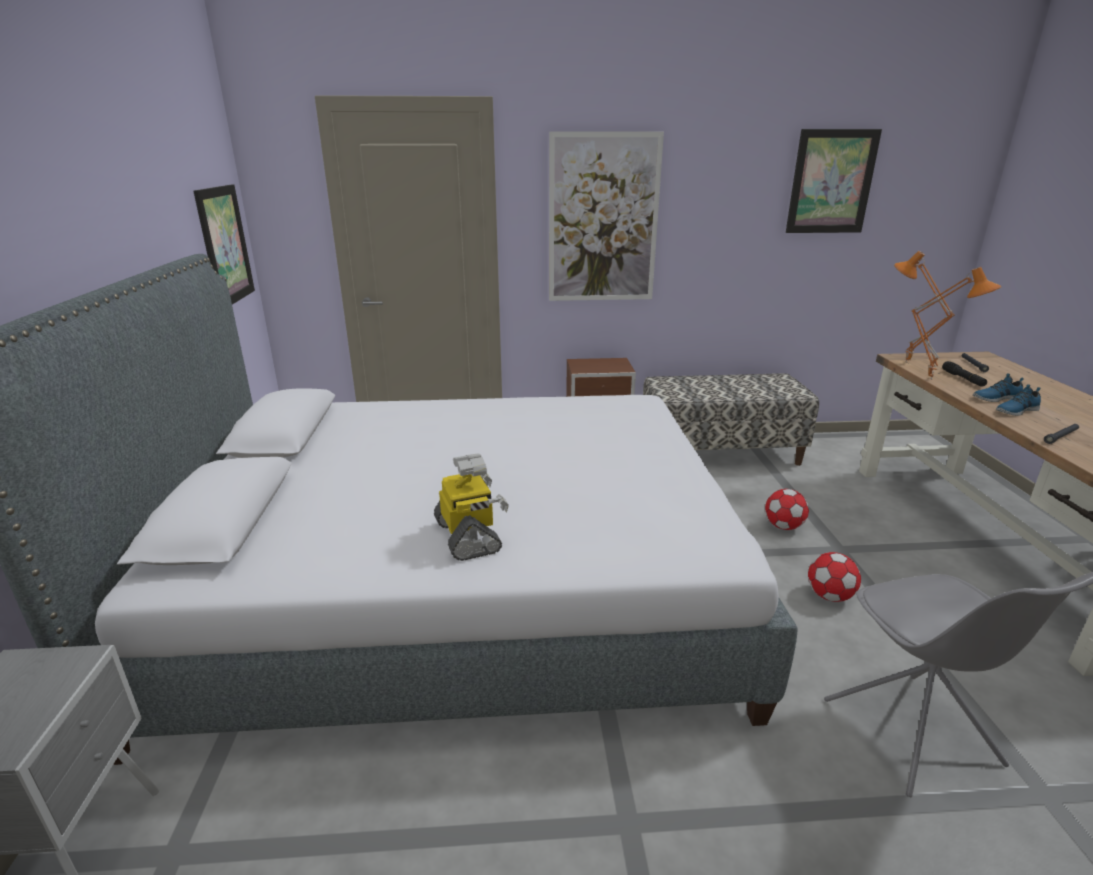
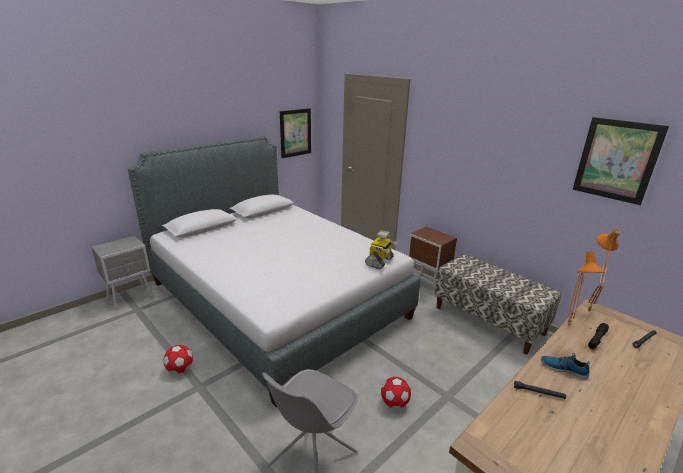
camera: 50 degrees right, 0 degrees up
toy robot [434,453,509,561] -> toy robot moved to [365,230,398,269]
picture [549,131,664,301] -> none
football [765,489,809,530] -> football moved to [163,345,193,374]
shoe [973,373,1024,402] -> none

